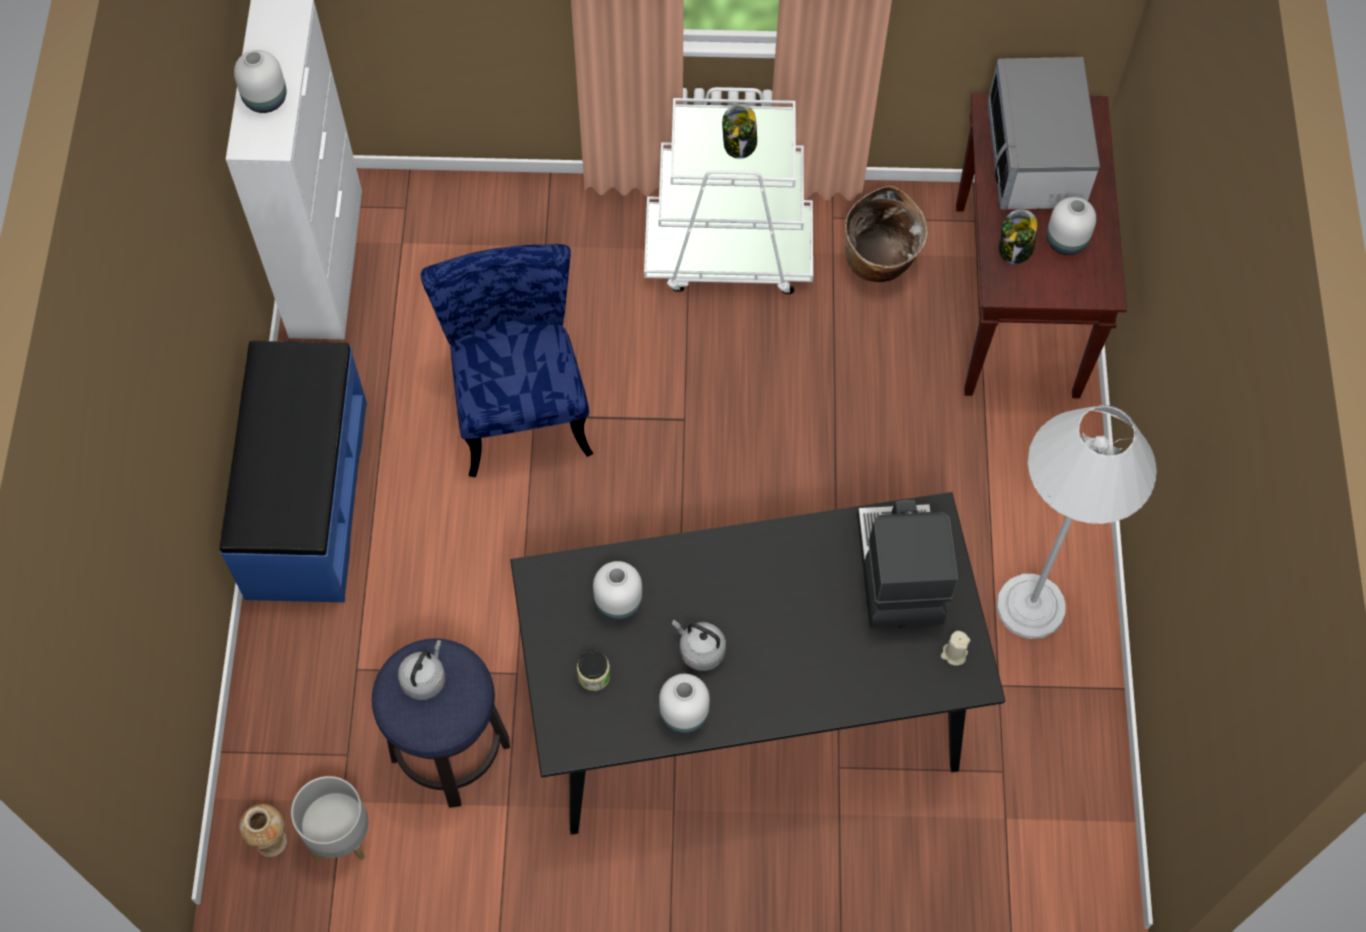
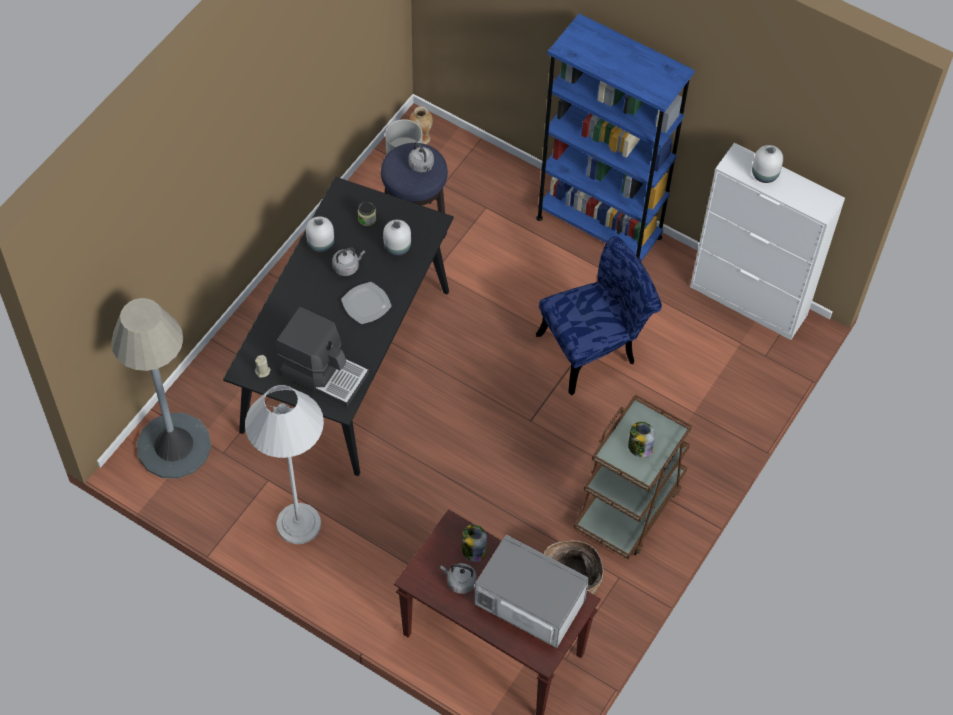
camera: 120 degrees right, 5 degrees down
blue bench [220,341,367,602] -> blue bookcase [536,13,695,261]
blue chair [420,244,593,477] -> blue chair turned 45 degrees counterclockwise [536,236,662,395]
white cart [644,87,813,294] -> brown cart [574,394,692,559]
white vase [1047,197,1096,255] -> grey kettle [440,563,477,594]
none -> grey floor lamp [111,298,211,479]
none -> plate [341,282,392,324]

